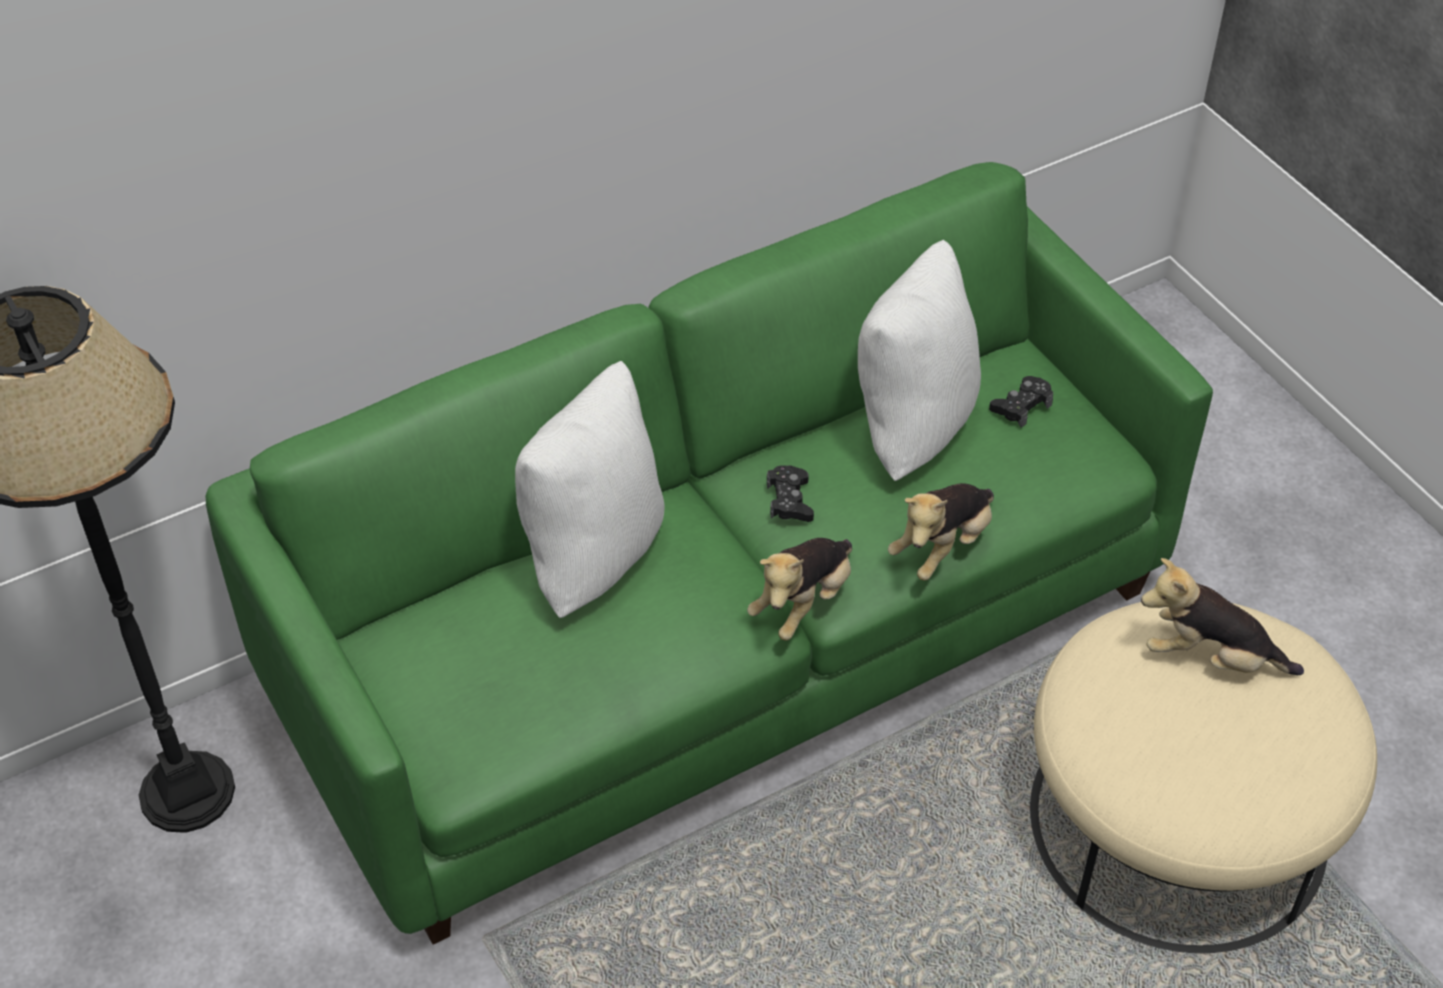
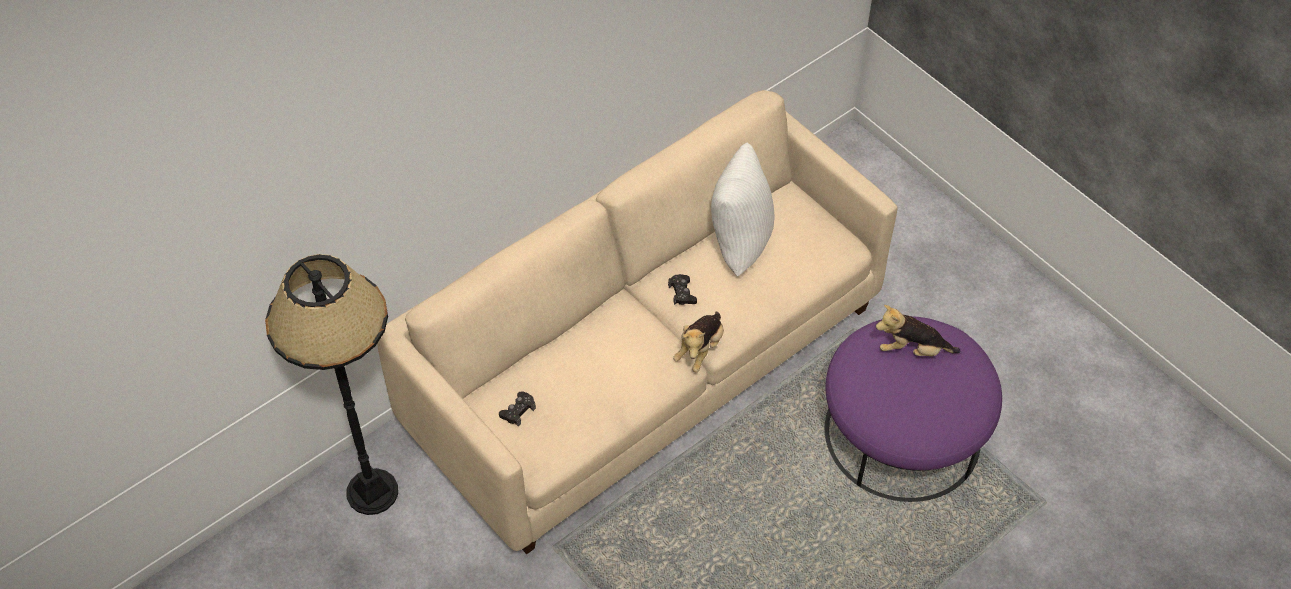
camera: 10 degrees left, 5 degrees up
green sofa [206,162,1213,945] -> beige sofa [377,90,898,554]
white pillow [515,361,665,618] -> none
plush toy [888,483,994,581] -> none
black game controller [989,376,1053,428] -> black game controller moved to [499,391,536,426]
beige ottoman [1030,602,1377,953] -> purple ottoman [825,316,1002,502]

